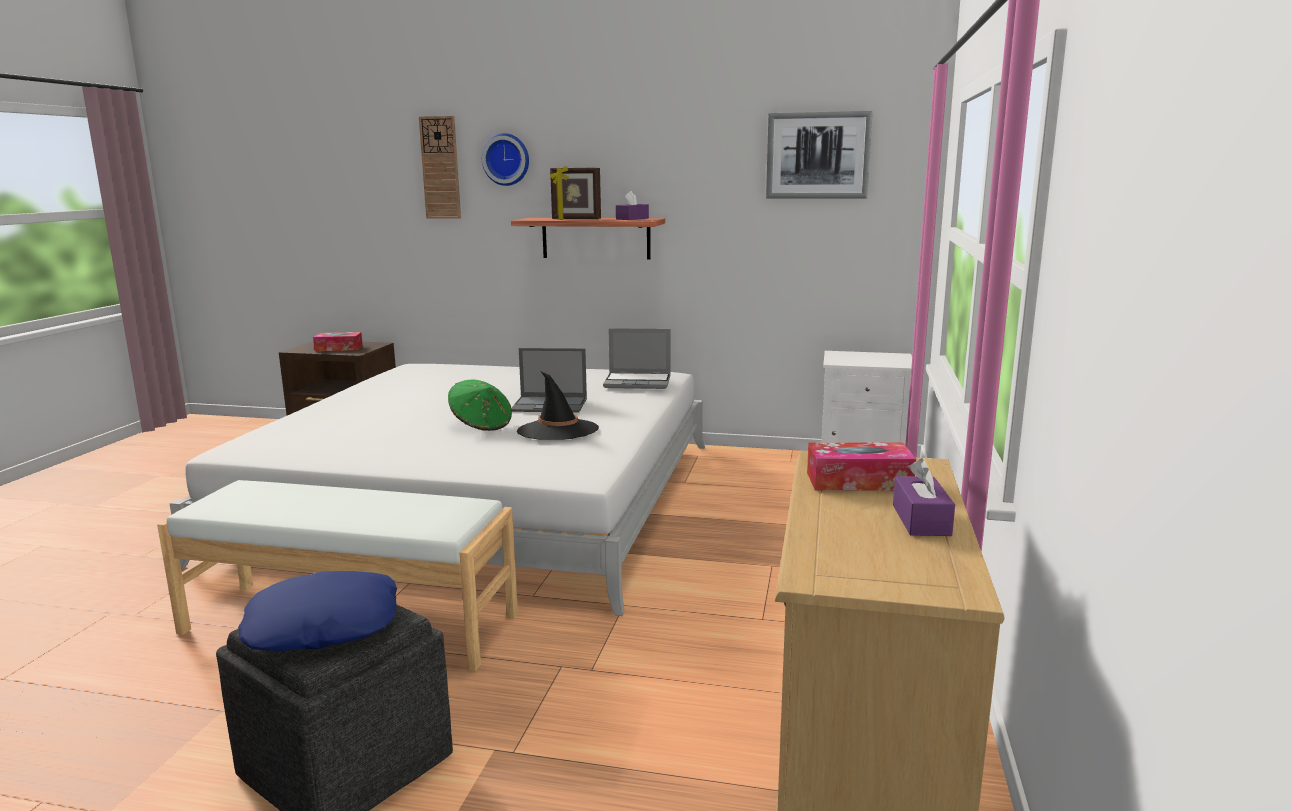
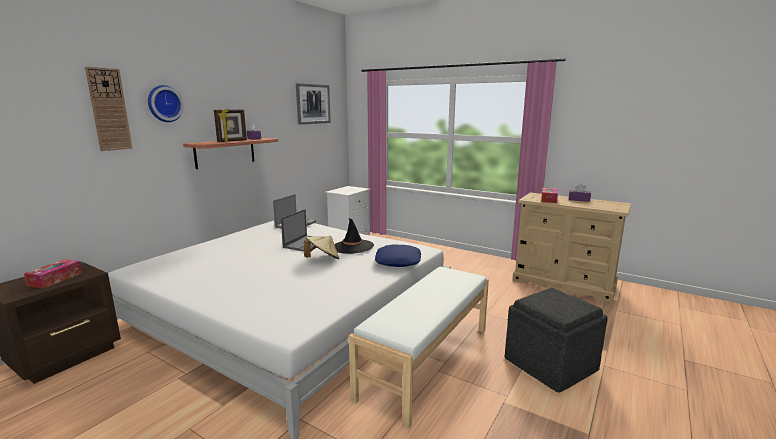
camera: 70 degrees left, 0 degrees up
blue pillow [238,571,397,651] -> blue pillow moved to [375,244,421,267]
green hat [448,380,512,431] -> beige hat [304,236,339,259]

